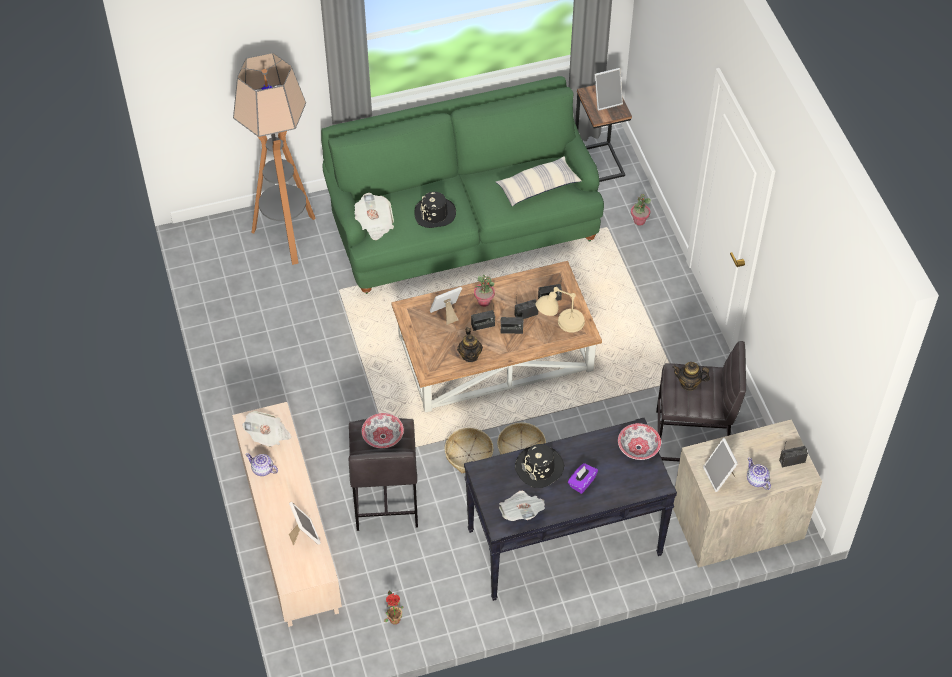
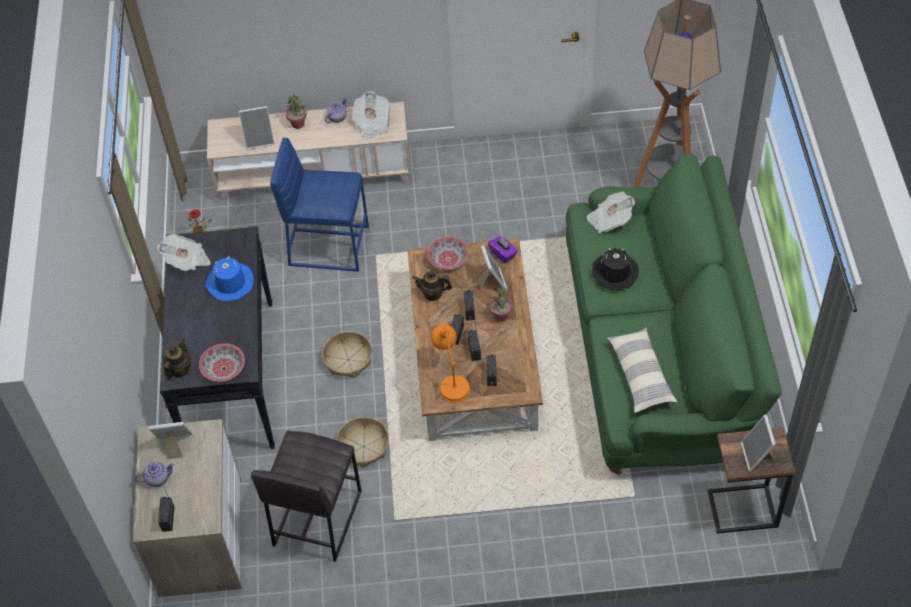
camera: 105 degrees right, 0 degrees up
grey stool [349,418,418,531] -> blue stool [270,138,369,272]
bowl [362,413,404,448] -> bowl moved to [427,237,468,269]
basket [445,428,493,473] -> basket moved to [336,417,389,468]
black hat [515,444,564,488] -> blue hat [205,256,254,301]
beige table lamp [536,287,585,333] -> orange table lamp [430,324,470,403]
purple tissue box [568,463,598,494] -> purple tissue box moved to [488,236,518,263]
potted plant [631,194,651,226] -> potted plant moved to [286,94,307,129]
teapot [673,362,710,391] -> teapot moved to [163,338,191,380]

